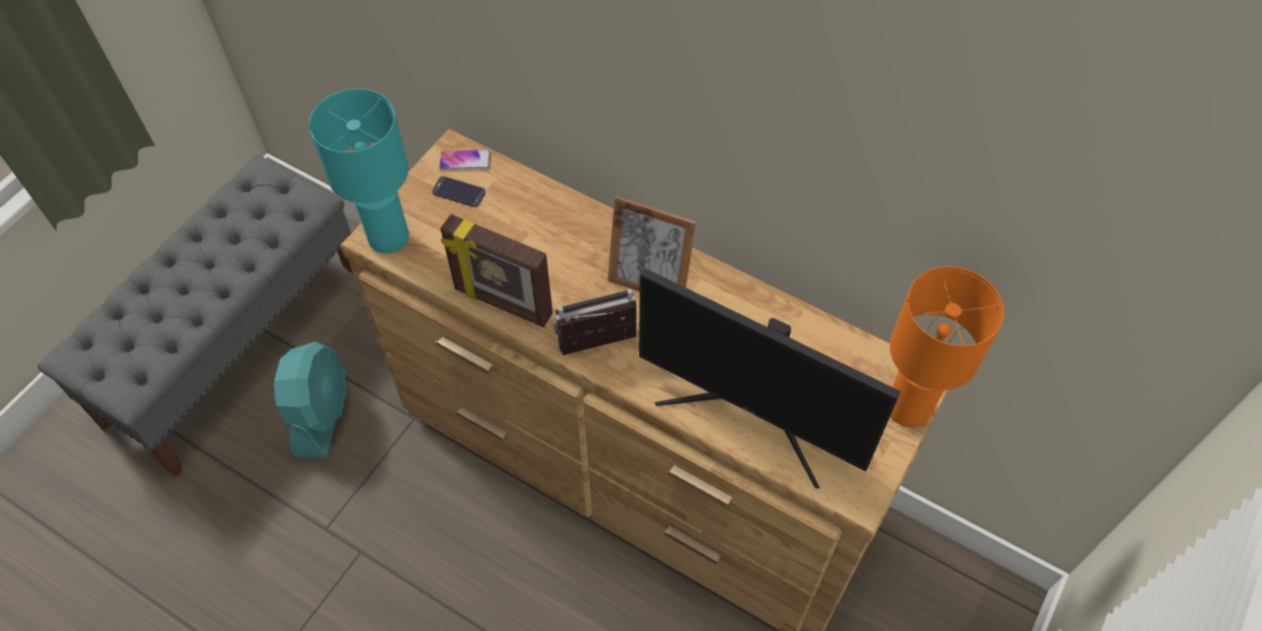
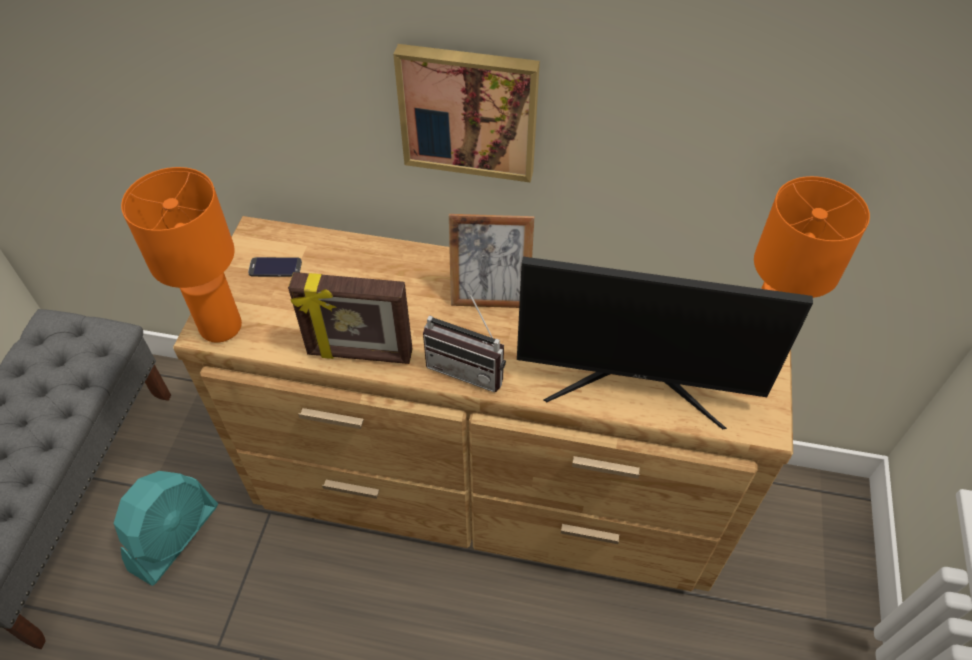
camera: 20 degrees left, 5 degrees down
turquoise fan [273,341,346,458] -> turquoise fan turned 45 degrees clockwise [113,471,218,586]
turquoise table lamp [309,89,409,253] -> orange table lamp [121,167,242,343]
phone [439,150,490,170] -> none
radio [554,289,637,355] -> radio turned 120 degrees counterclockwise [423,290,506,392]
none -> picture [393,44,540,183]

